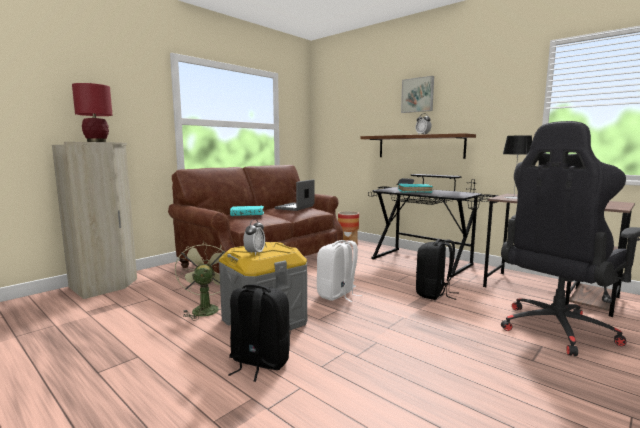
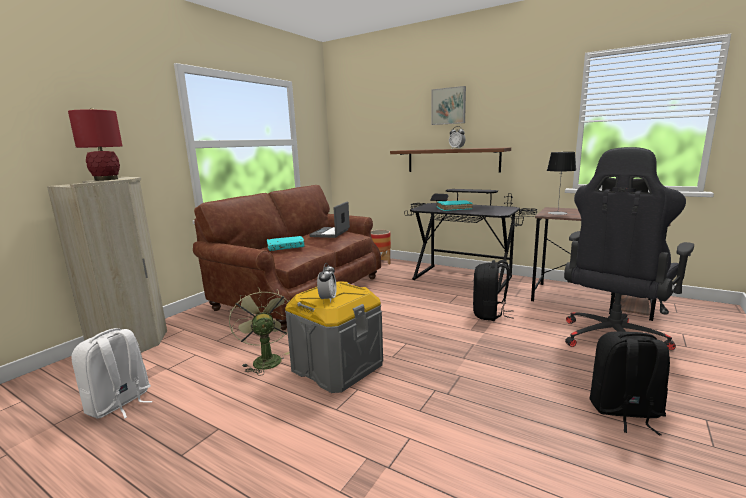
camera: 10 degrees left, 5 degrees up
black backpack [228,284,290,382] -> black backpack moved to [590,332,670,436]
white backpack [317,240,362,302] -> white backpack moved to [71,328,153,419]

